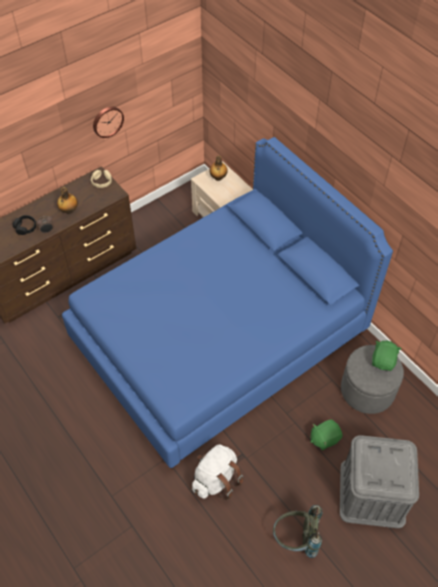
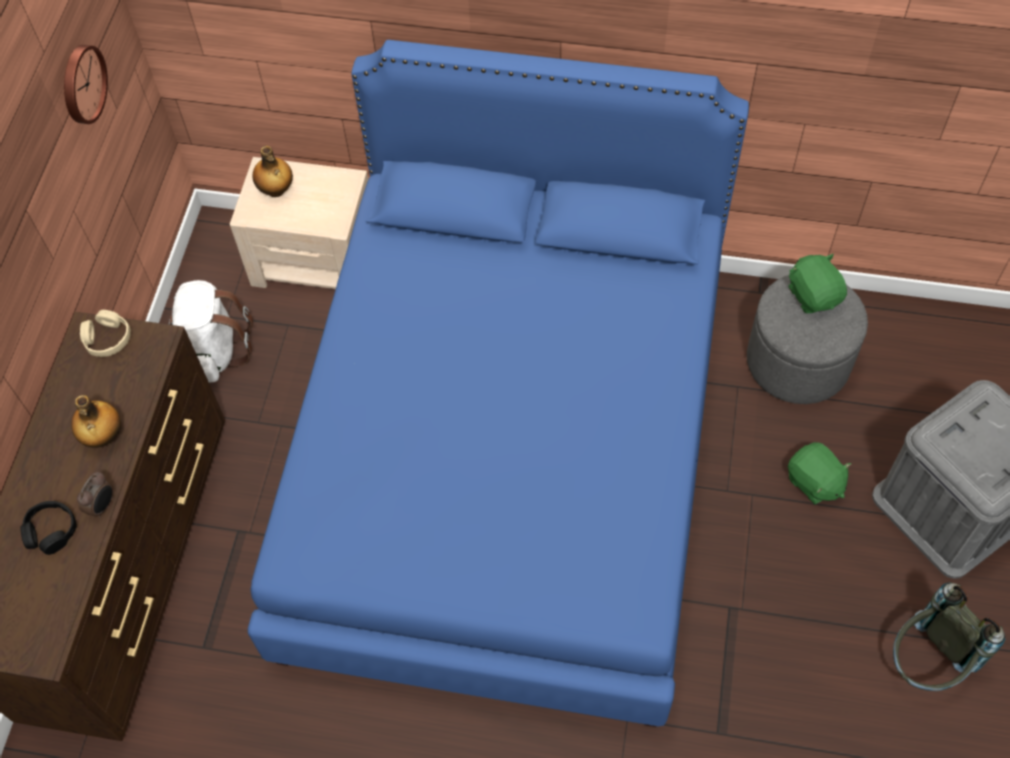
camera: 40 degrees left, 5 degrees up
wall clock [93,107,124,138] -> wall clock moved to [64,45,108,124]
white backpack [192,444,243,500] -> white backpack moved to [169,280,253,383]
green plush toy [310,419,343,450] -> green plush toy turned 60 degrees counterclockwise [788,442,852,504]

